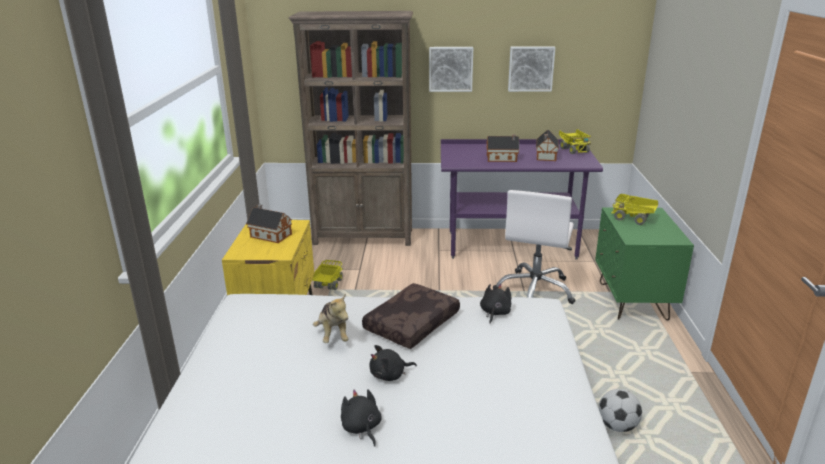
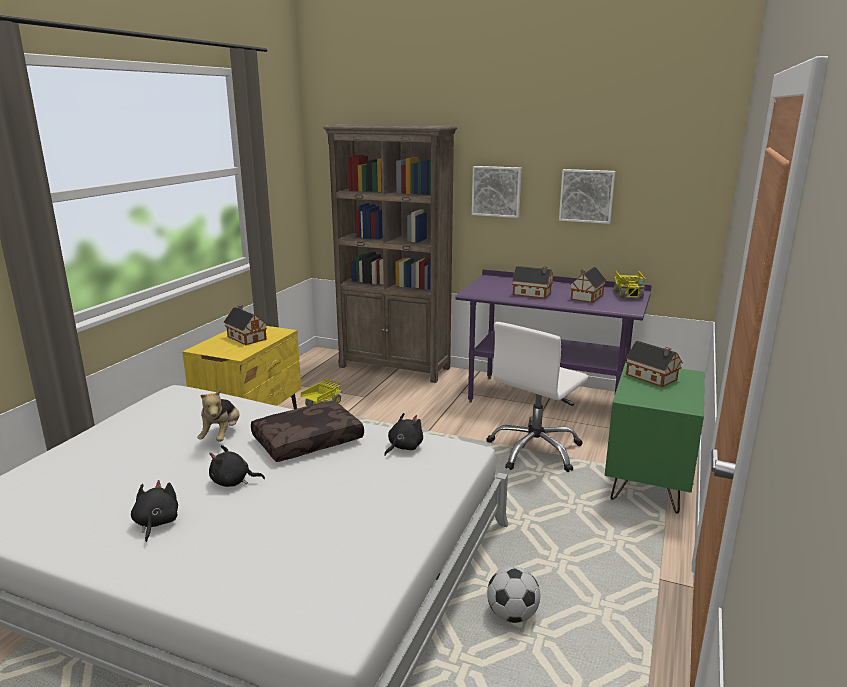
camera: 20 degrees right, 5 degrees down
toy truck [612,194,658,225] -> toy house [626,341,683,387]

